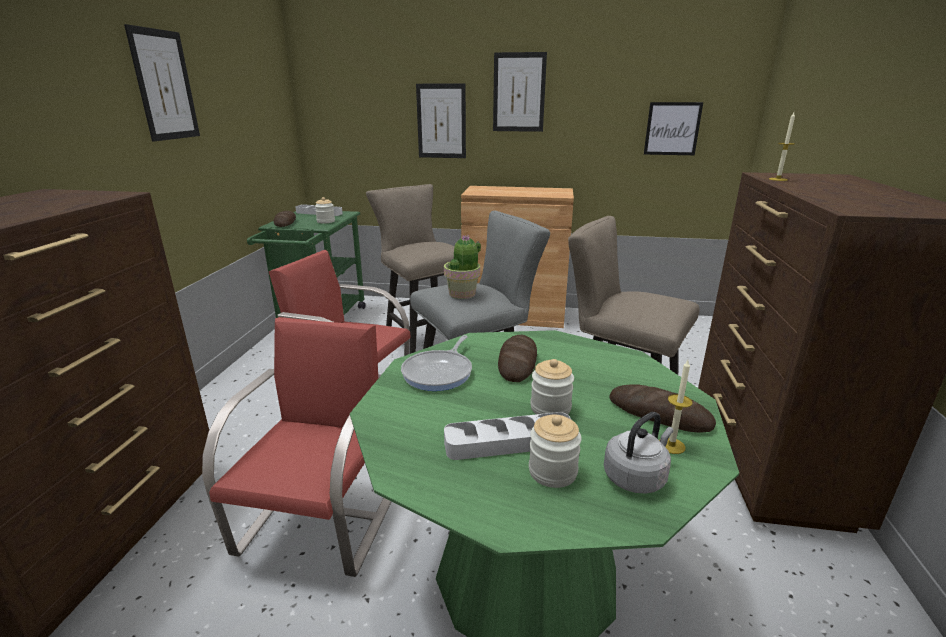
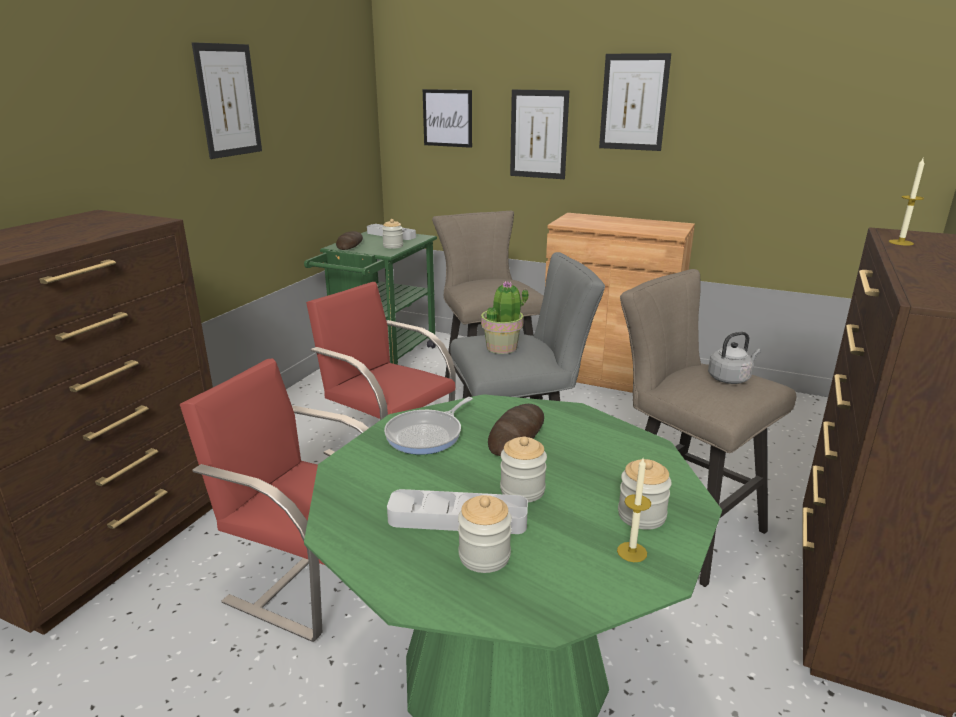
camera: 15 degrees right, 0 degrees up
red chair [202,317,392,577] -> red chair turned 90 degrees counterclockwise [180,358,369,642]
grey kettle [604,412,674,494] -> grey kettle moved to [708,332,761,384]
bread [609,384,716,432] -> jar [618,459,672,530]
picture [644,102,703,155] -> picture moved to [423,89,472,148]

